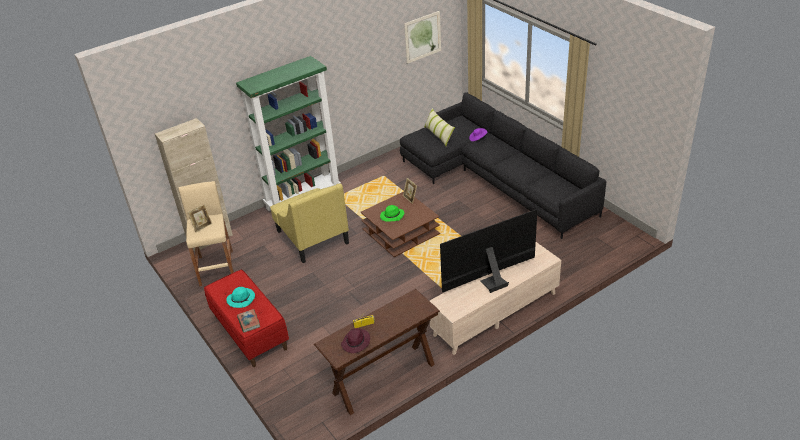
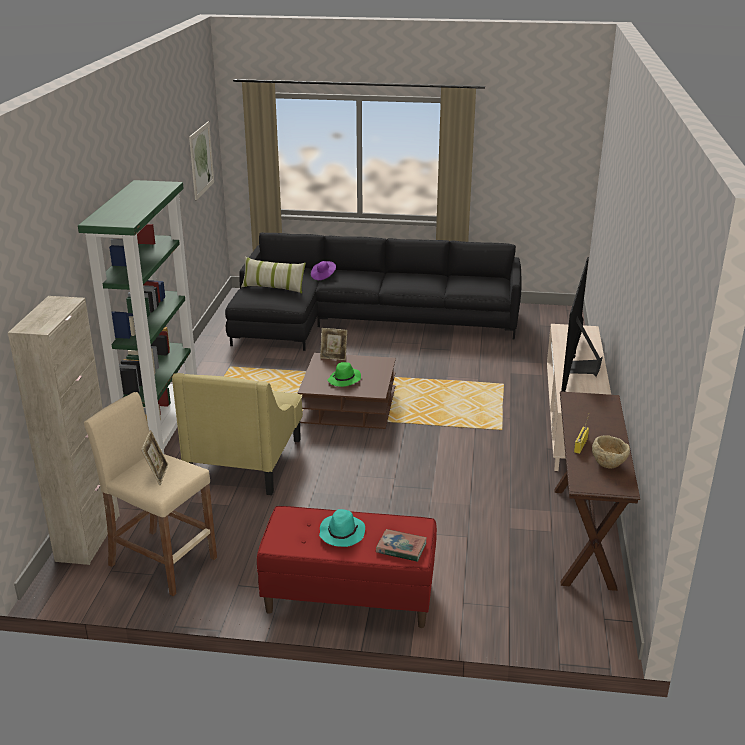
camera: 50 degrees left, 10 degrees down
yellow armchair [270,183,349,263] -> yellow armchair turned 90 degrees clockwise [172,373,303,495]
purple hat [341,328,370,353] -> beige bowl [592,435,630,469]

